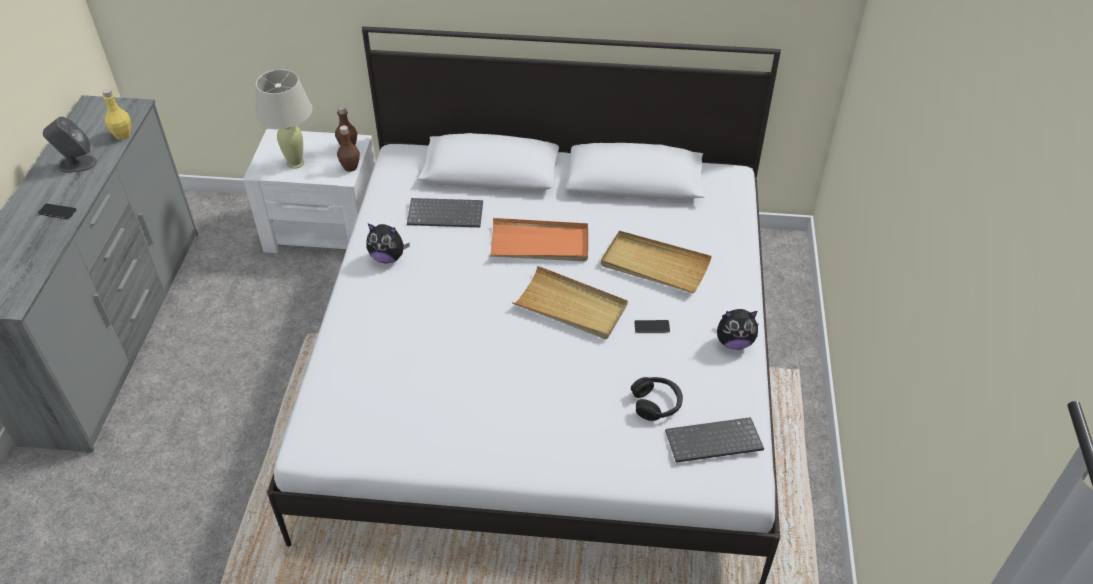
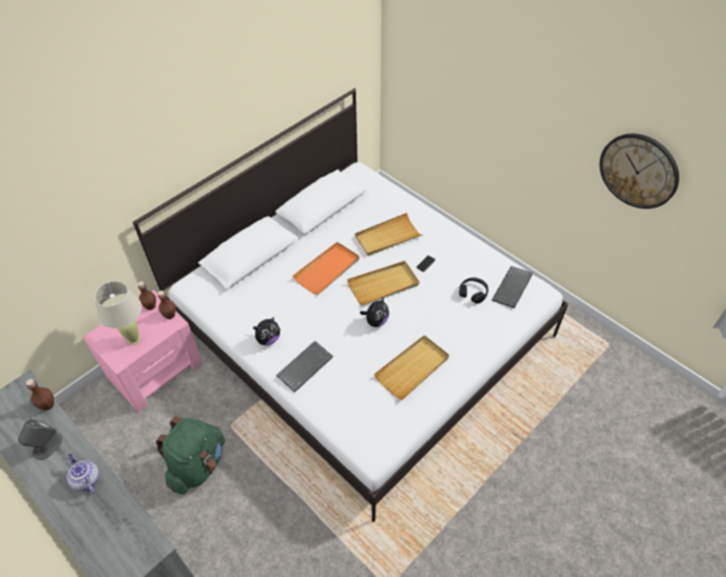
camera: 50 degrees left, 5 degrees up
phone [38,203,77,219] -> teapot [67,454,99,494]
yellow bottle [102,88,131,140] -> brown bottle [26,379,54,411]
white nightstand [243,129,376,253] -> pink nightstand [83,290,203,412]
keyboard [407,198,483,227] -> keyboard moved to [276,341,333,392]
plush toy [717,309,759,350] -> plush toy moved to [360,298,389,327]
none -> green backpack [156,416,225,495]
none -> beige tray [374,335,449,400]
none -> wall clock [600,134,679,209]

